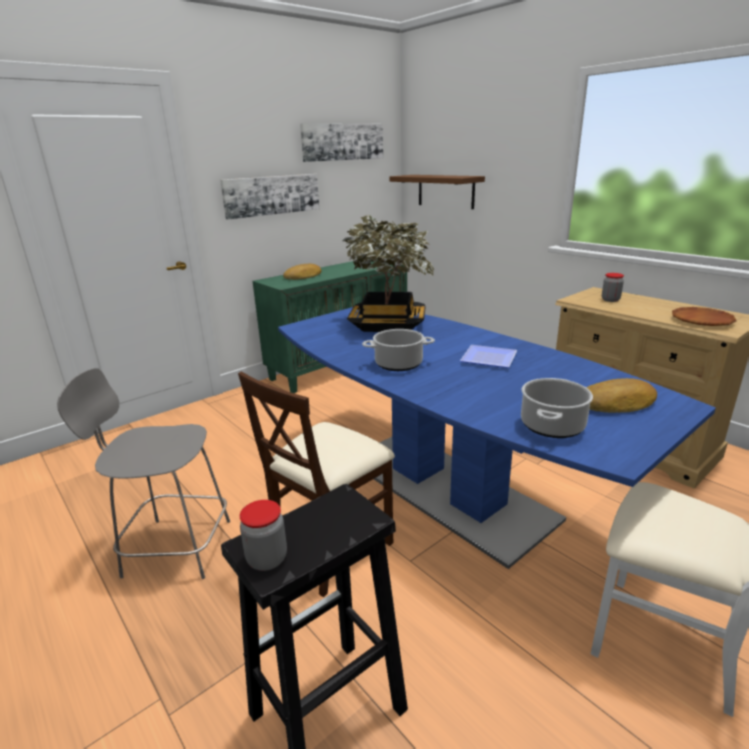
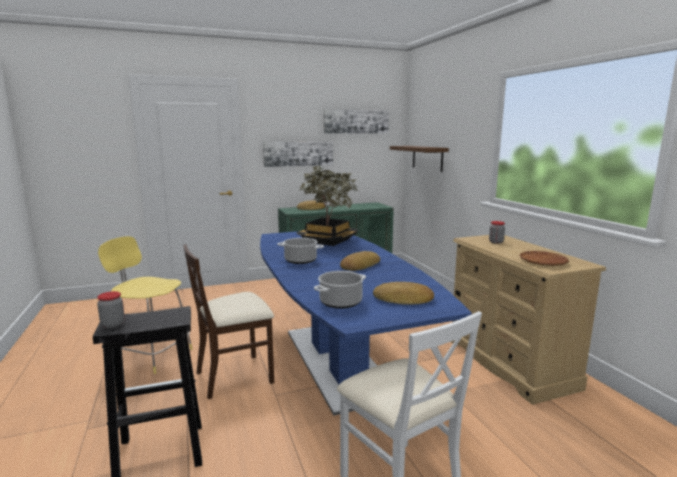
camera: 20 degrees right, 10 degrees down
grey stool [57,368,230,579] -> yellow stool [98,236,193,374]
plate [460,345,517,368] -> bread [340,251,380,271]

